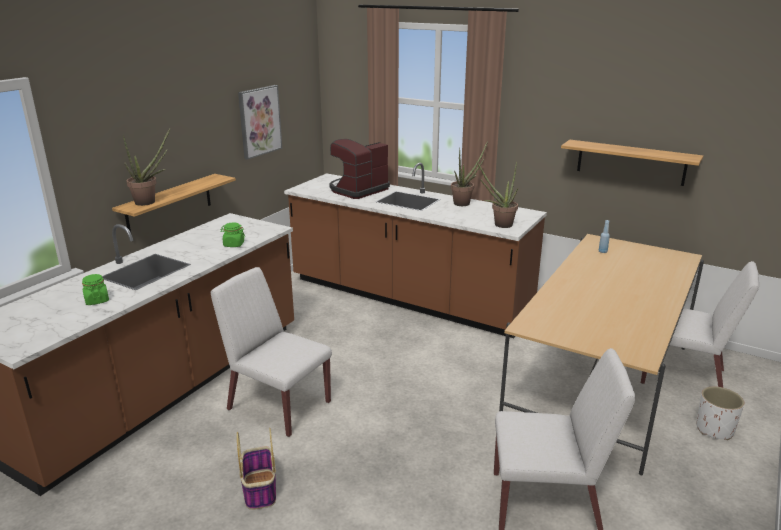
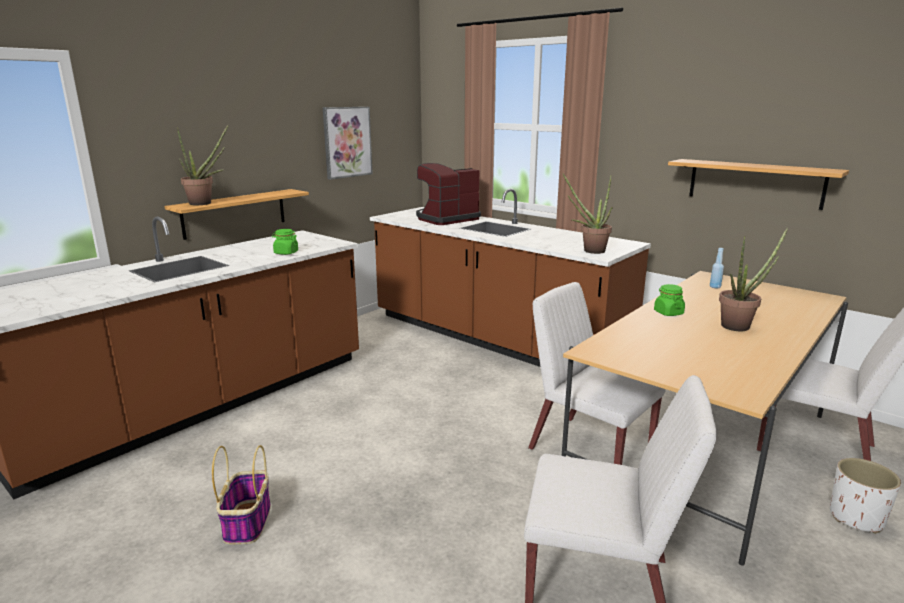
camera: 10 degrees right, 5 degrees down
green jar [82,274,109,305] -> green jar moved to [654,284,685,316]
white chair [211,267,332,437] -> white chair moved to [528,282,666,465]
potted plant [451,141,488,206] -> potted plant moved to [719,228,788,331]

